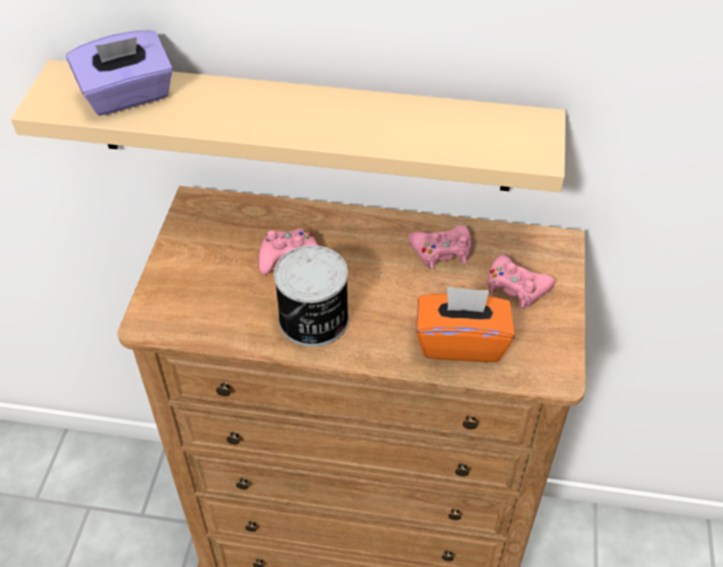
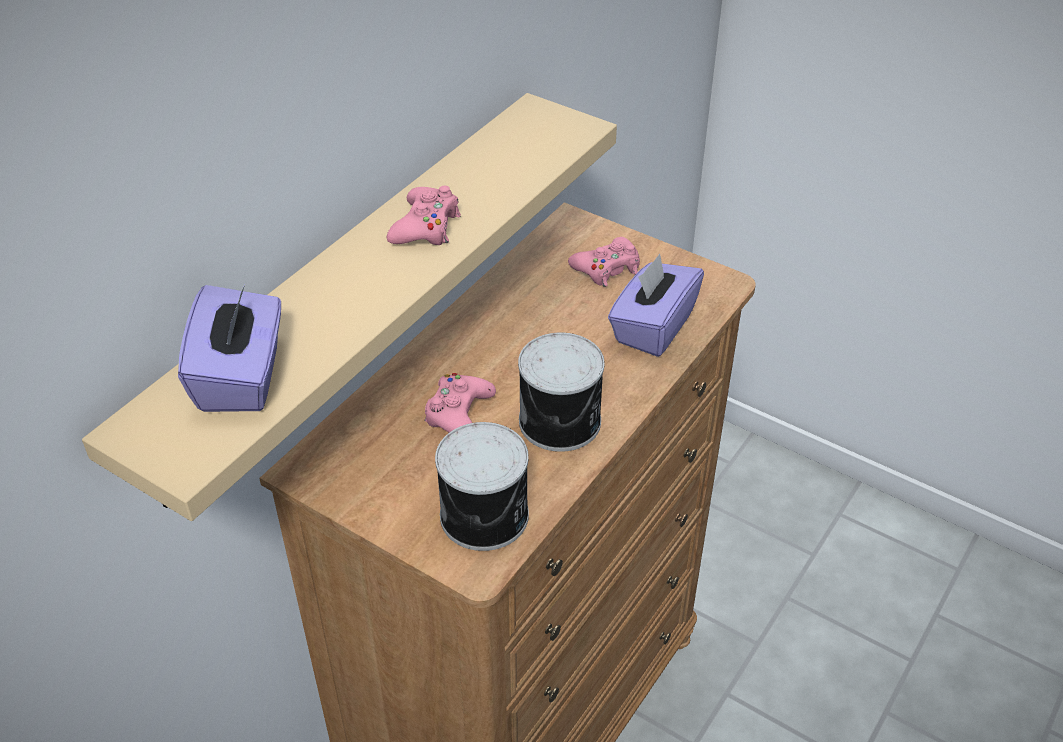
camera: 65 degrees left, 5 degrees down
pink game controller [408,225,472,269] -> pink game controller moved to [387,186,461,245]
orange tissue box [416,286,515,362] -> purple tissue box [608,254,704,357]
none -> can [435,422,529,551]

